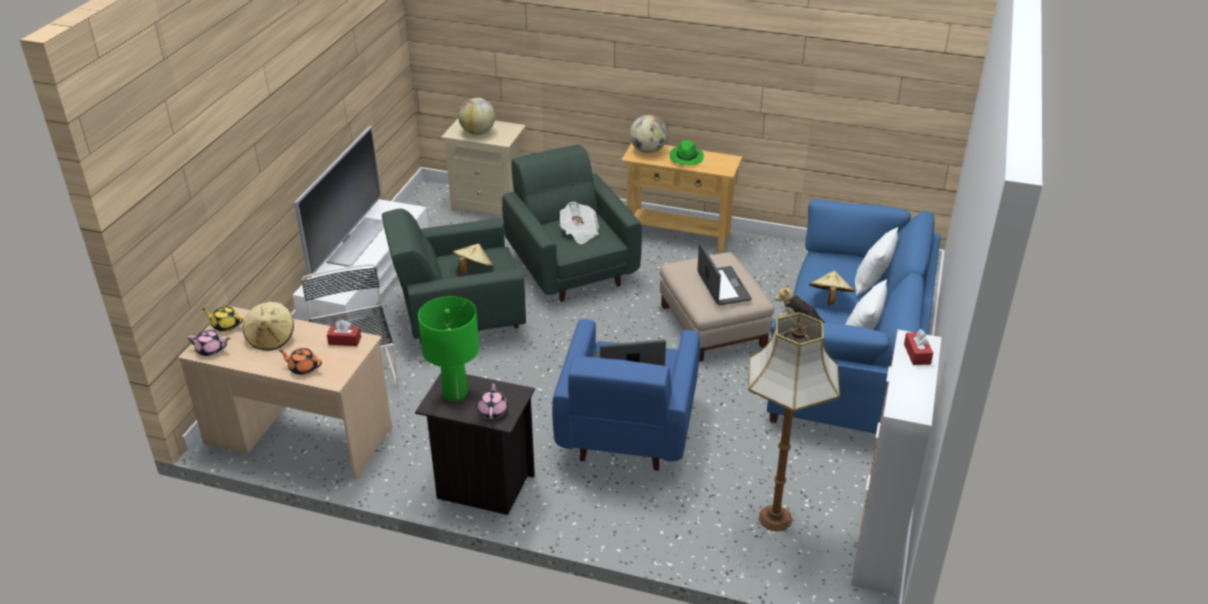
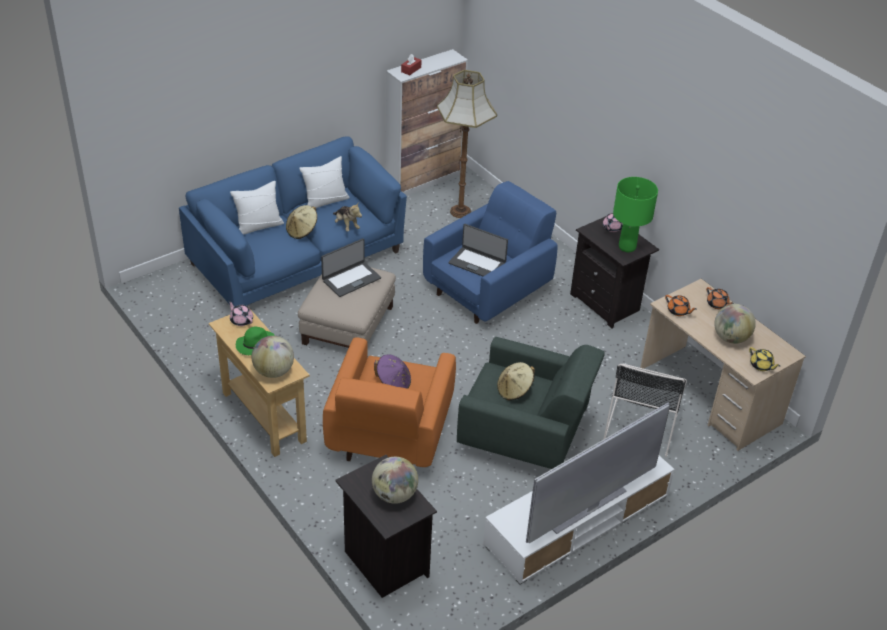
camera: 145 degrees left, 5 degrees up
pink teapot [188,330,231,356] -> pink teapot moved to [228,301,253,326]
beige hat [242,301,294,351] -> globe [714,304,756,344]
red tissue box [327,320,361,346] -> orange teapot [665,295,697,316]
beige nightstand [441,119,526,216] -> black nightstand [335,455,437,598]
green armchair [502,144,642,302] -> orange armchair [323,337,456,467]
newspaper [560,202,599,244] -> purple hat [374,354,411,389]
laptop [697,242,752,305] -> laptop turned 150 degrees counterclockwise [321,238,381,297]

